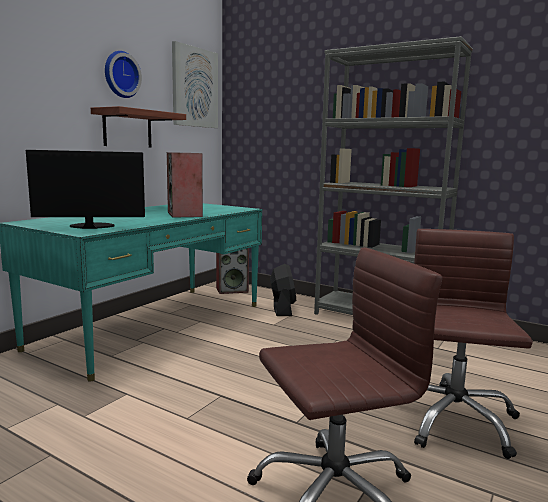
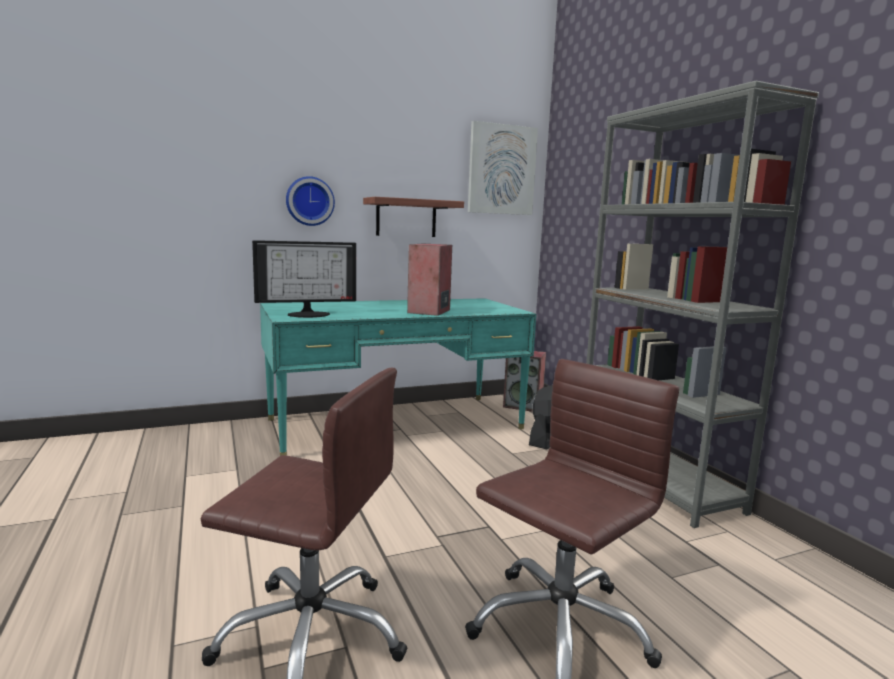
camera: 35 degrees right, 0 degrees up
monitor [26,150,145,229] -> monitor turned 135 degrees clockwise [252,240,356,318]
wall clock [105,51,142,98] -> wall clock moved to [286,176,335,226]

